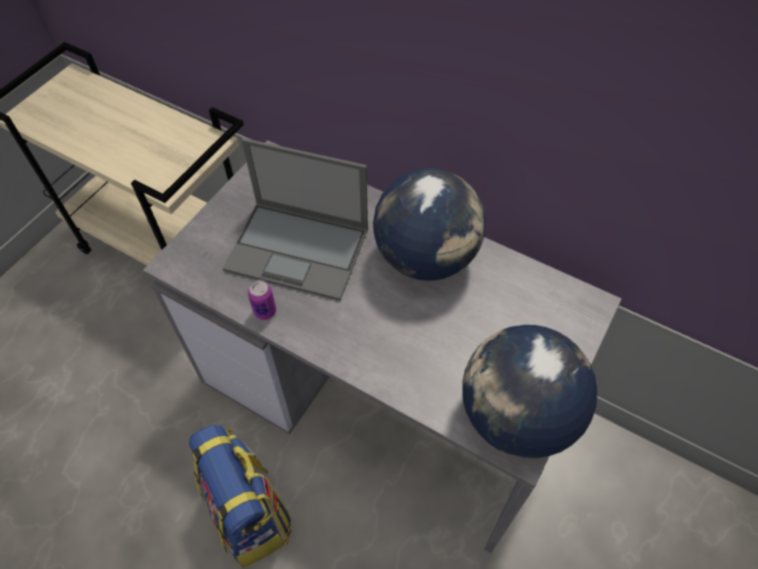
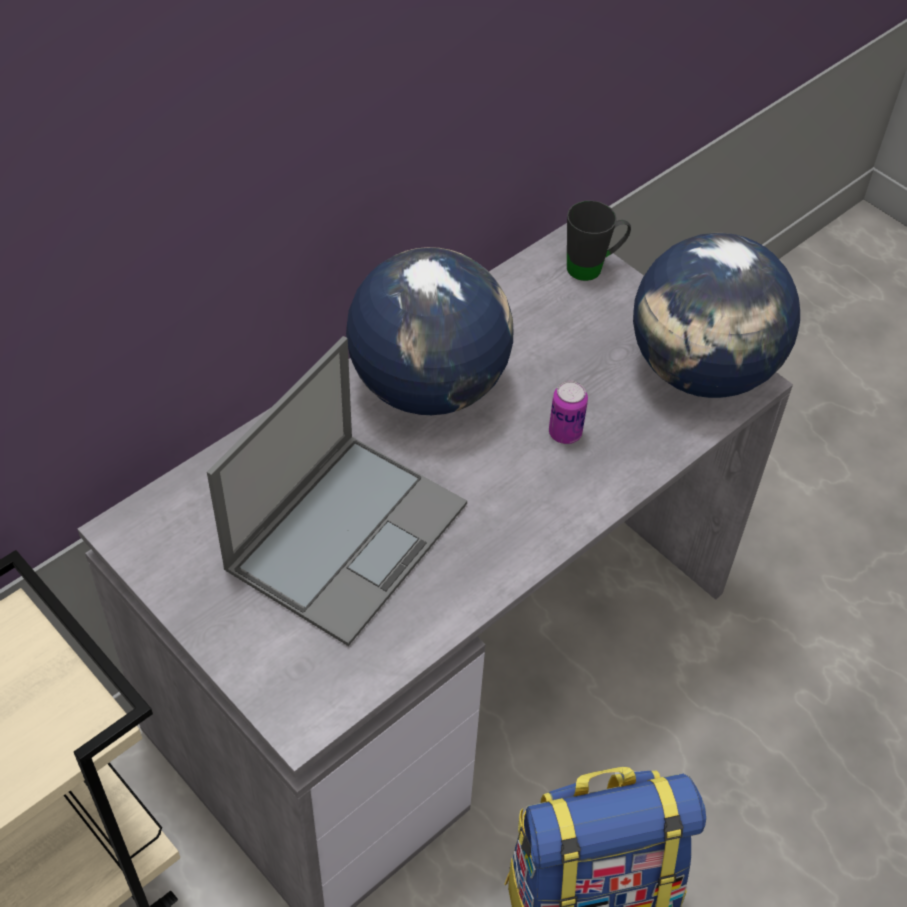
camera: 75 degrees left, 5 degrees down
can [248,280,276,320] -> can moved to [549,381,588,444]
none -> black mug [567,200,631,281]

